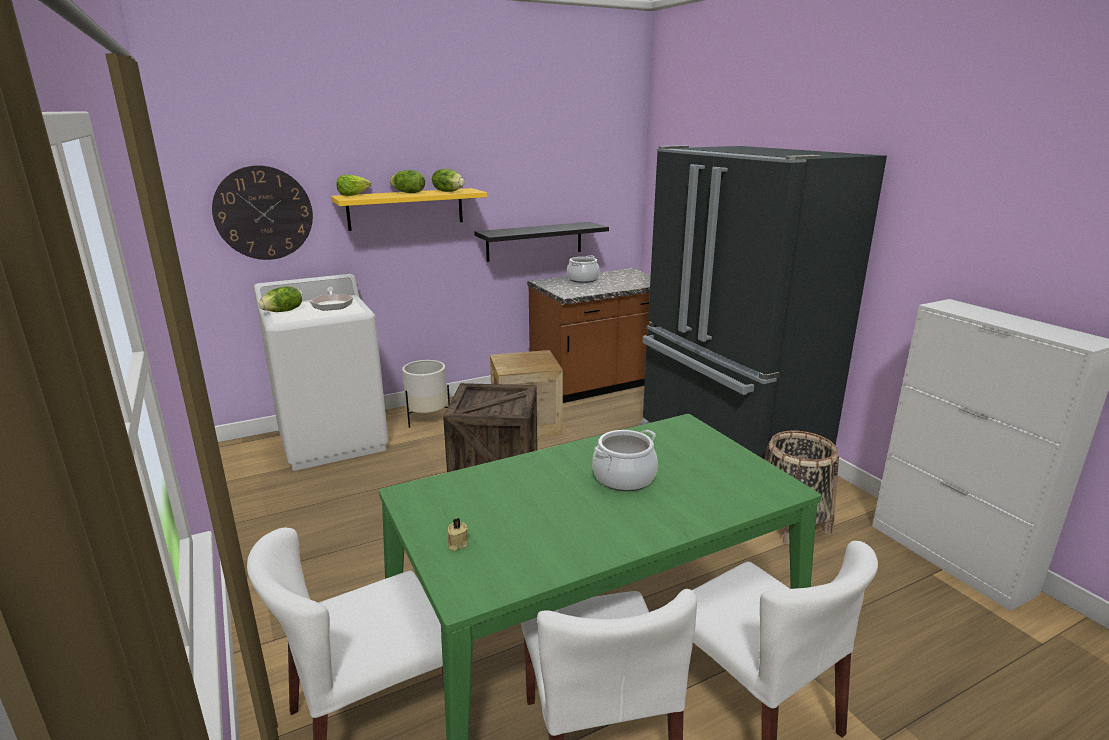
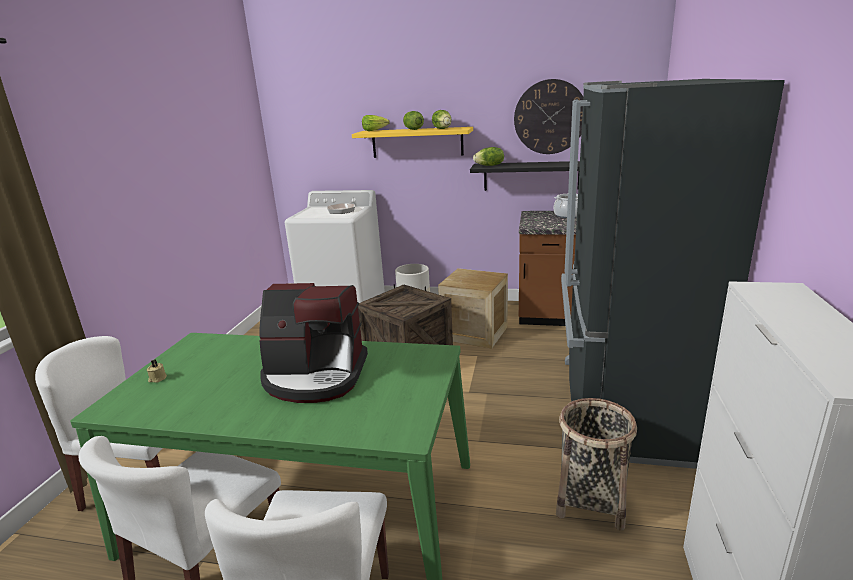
camera: 40 degrees right, 0 degrees up
wall clock [212,165,313,260] -> wall clock moved to [514,79,583,154]
lettuce [259,286,302,312] -> lettuce moved to [473,147,504,166]
cooking pot [592,430,658,491] -> coffee machine [259,283,368,403]

